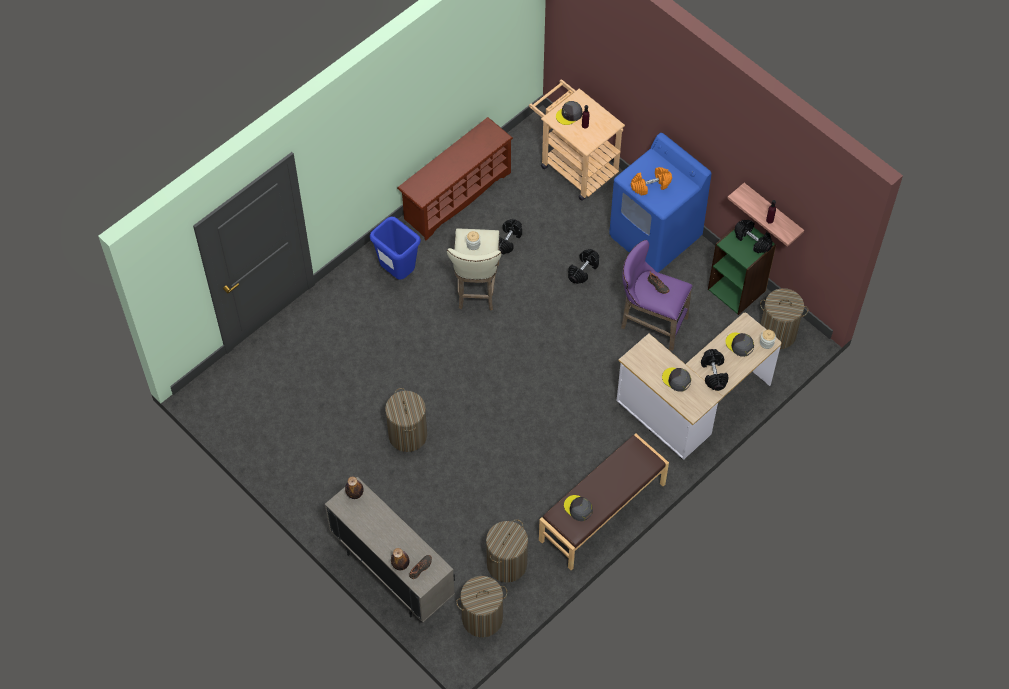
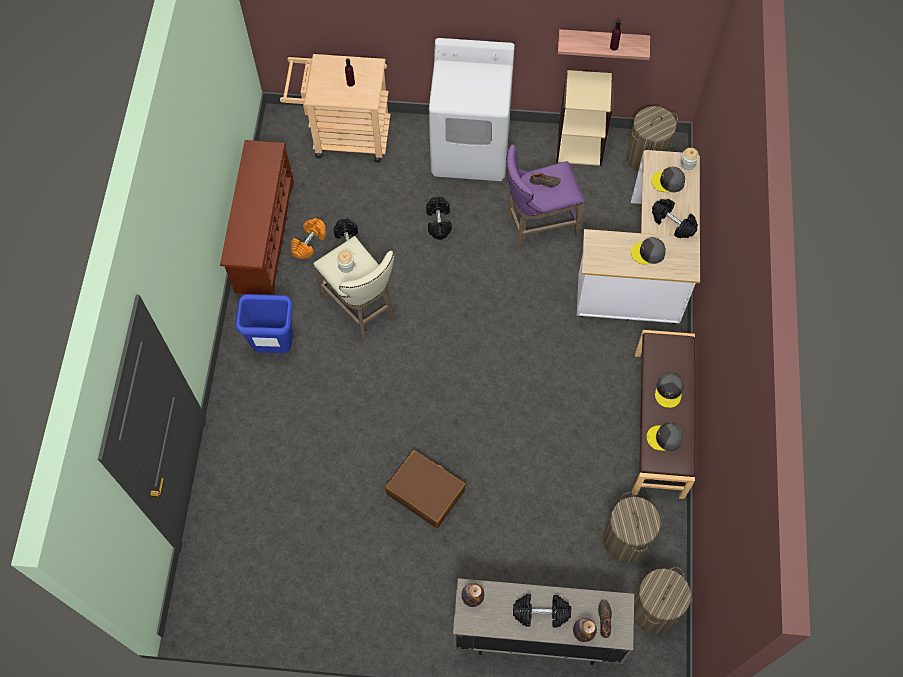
camera: 40 degrees left, 5 degrees up
laundry basket [385,388,427,452] -> brown suitcase [385,450,466,528]
grey cap [556,101,583,125] -> grey cap moved to [655,373,684,408]
blue washing machine [609,133,712,273] -> white washing machine [429,38,515,181]
orange dumbbell [631,167,672,196] -> orange dumbbell moved to [291,218,326,259]
green bookcase [708,219,776,315] -> beige bookcase [556,70,614,166]
black dumbbell [735,220,773,253] -> black dumbbell moved to [513,594,571,628]

